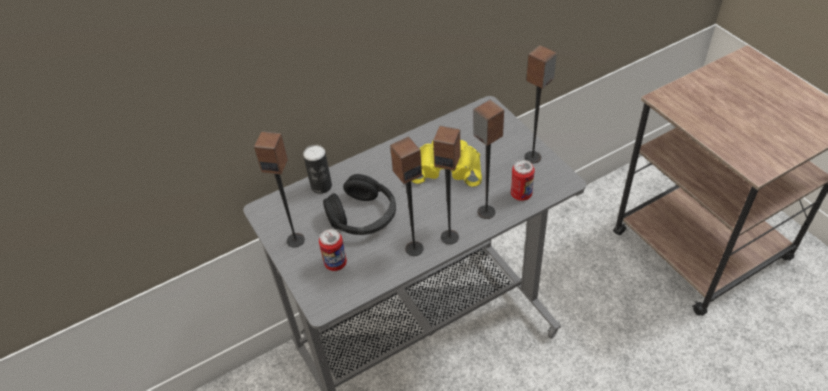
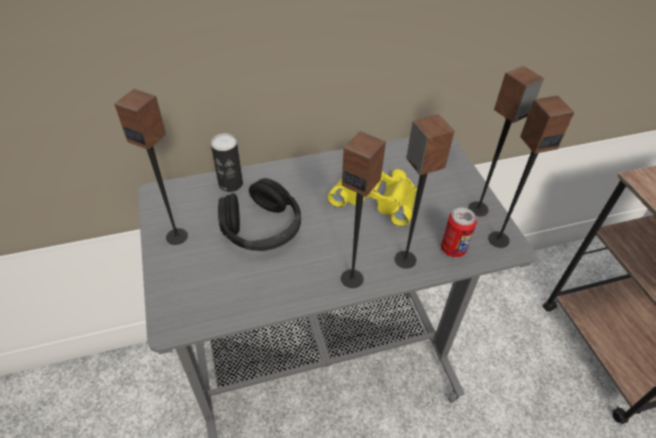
camera: 10 degrees right, 0 degrees up
can [319,229,347,271] -> none
speaker [390,137,424,256] -> speaker moved to [488,96,574,248]

